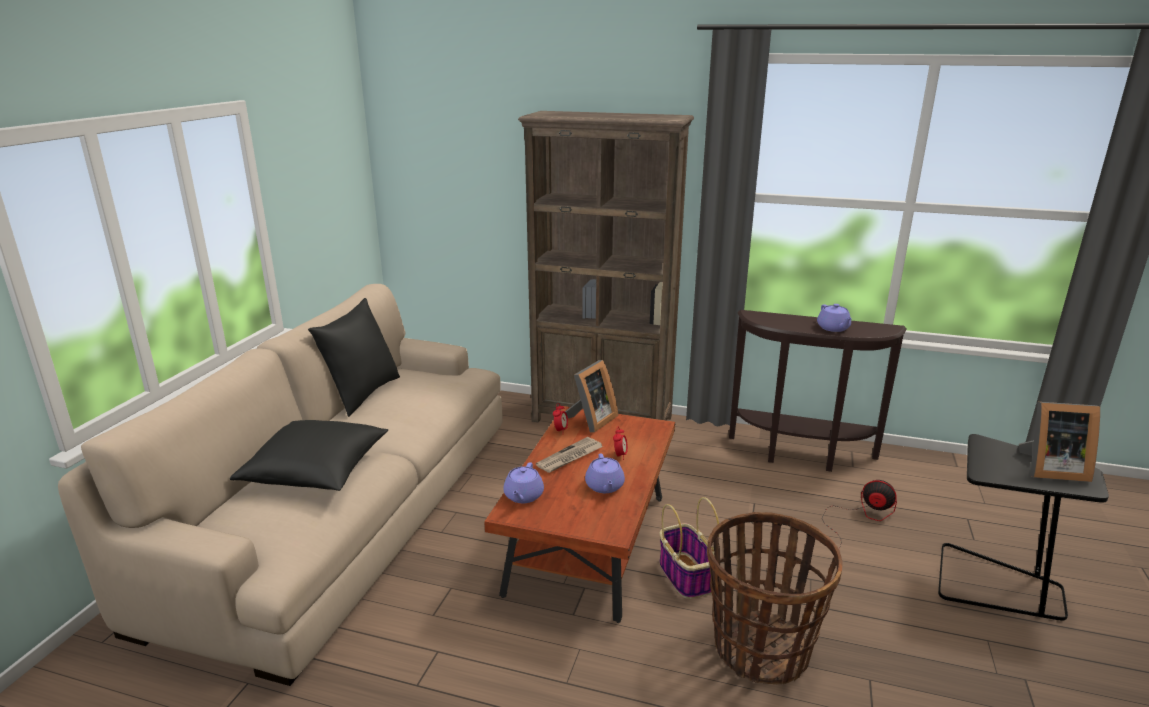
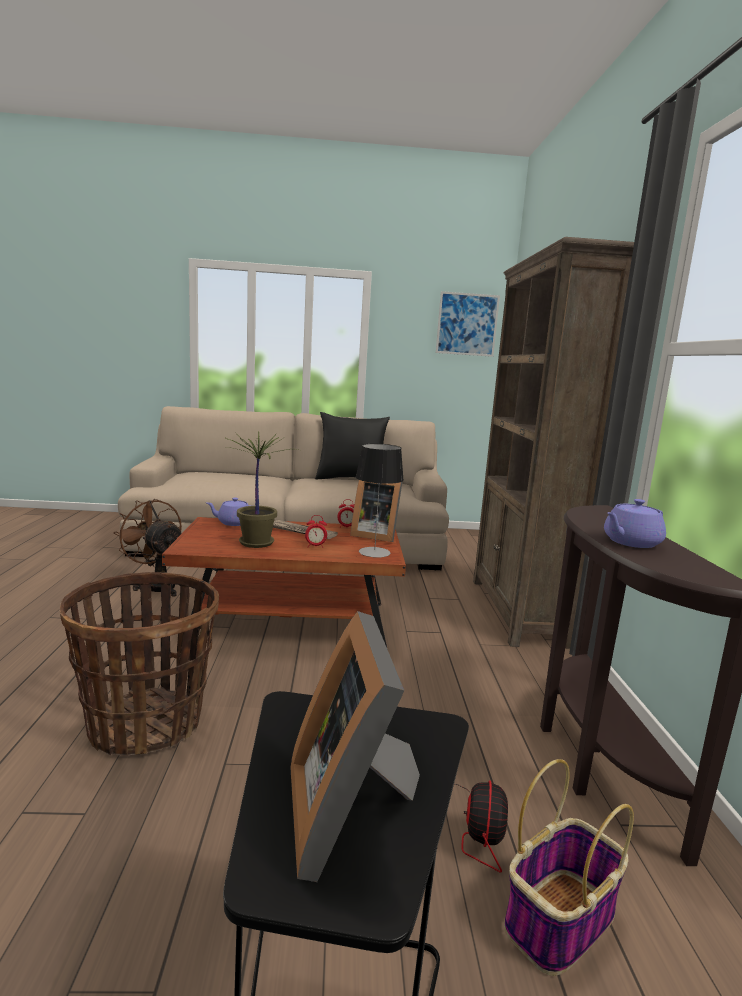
camera: 70 degrees right, 10 degrees down
black pillow [230,420,388,491] -> none
purple teapot [585,454,625,493] -> potted plant [224,432,298,548]
basket [659,497,719,599] -> basket moved to [504,759,634,976]
none -> brown fan [113,499,182,597]
none -> table lamp [356,444,404,558]
none -> picture [436,291,500,357]

